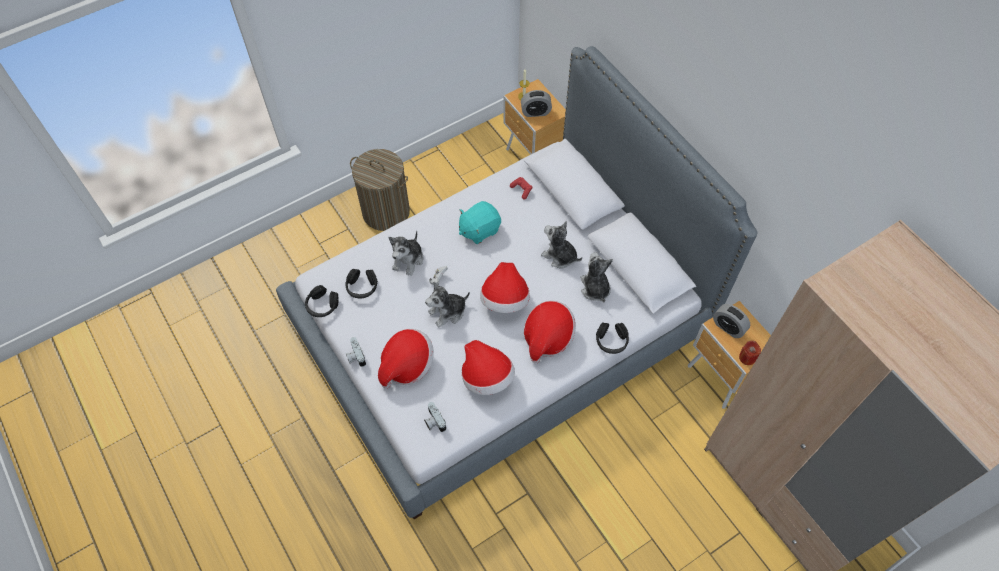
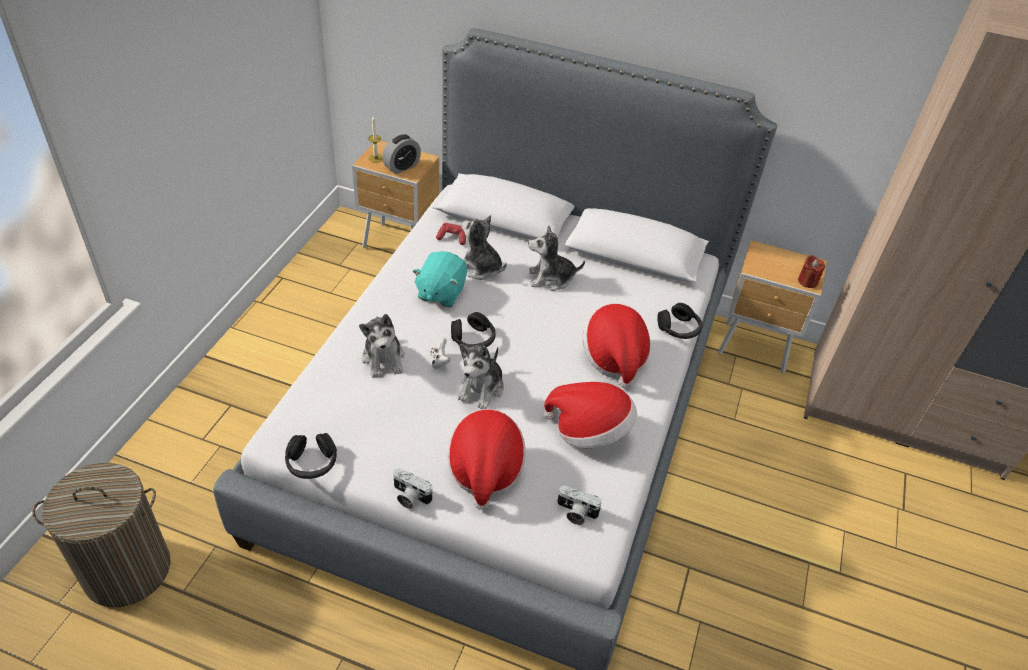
camera: 40 degrees left, 15 degrees down
black headphones [345,269,378,298] -> black headphones moved to [451,312,496,347]
laundry basket [350,149,410,231] -> laundry basket moved to [32,463,171,607]
hat [480,262,530,313] -> none
plush toy [580,252,613,302] -> plush toy moved to [462,215,507,280]
alarm clock [713,304,750,338] -> none

